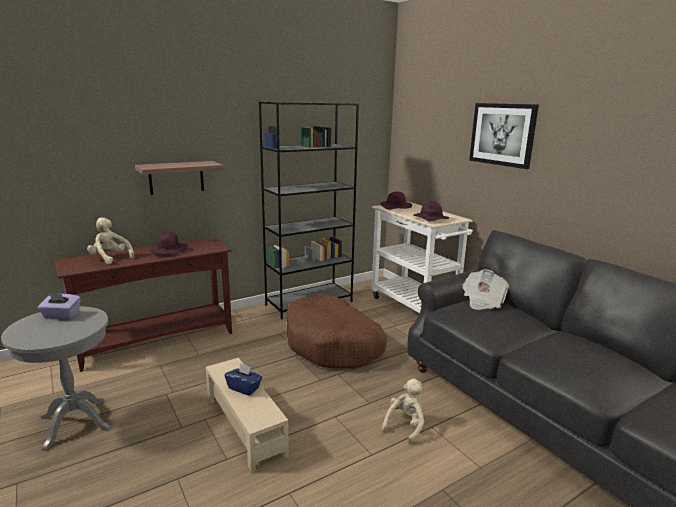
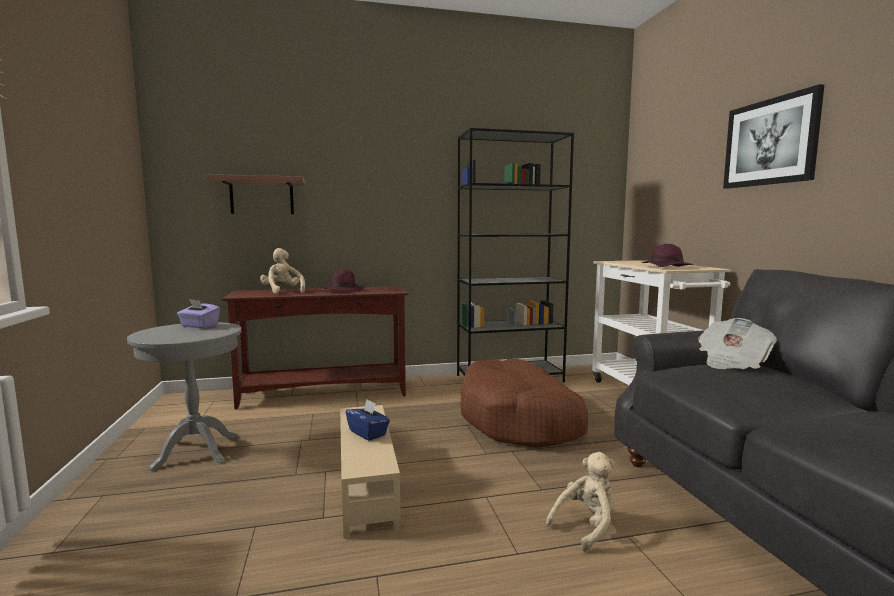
camera: 20 degrees right, 10 degrees down
shelf [135,161,224,195] -> shelf moved to [204,174,306,214]
purple hat [380,192,412,210] -> none

